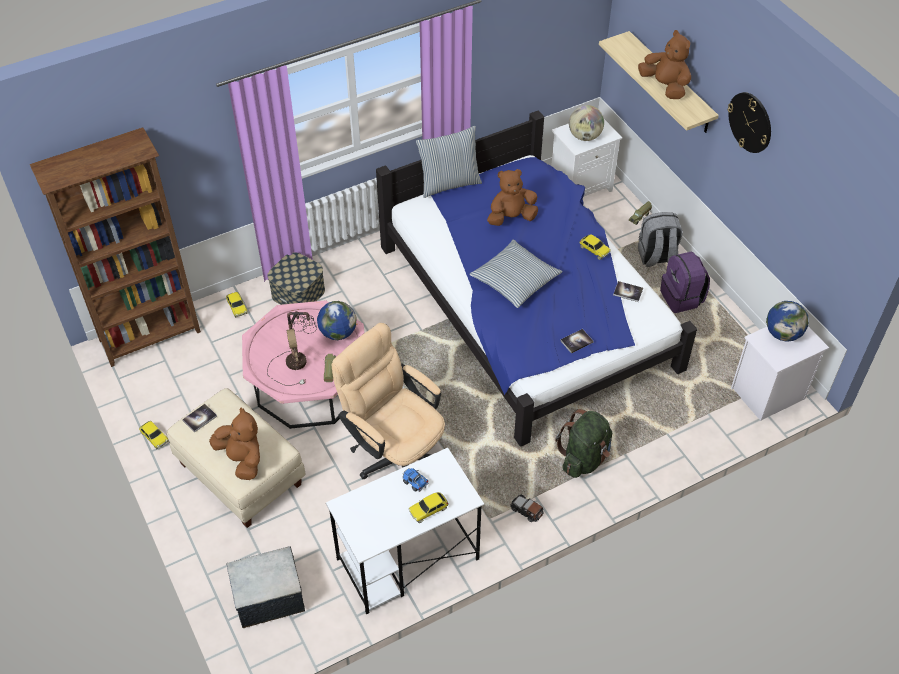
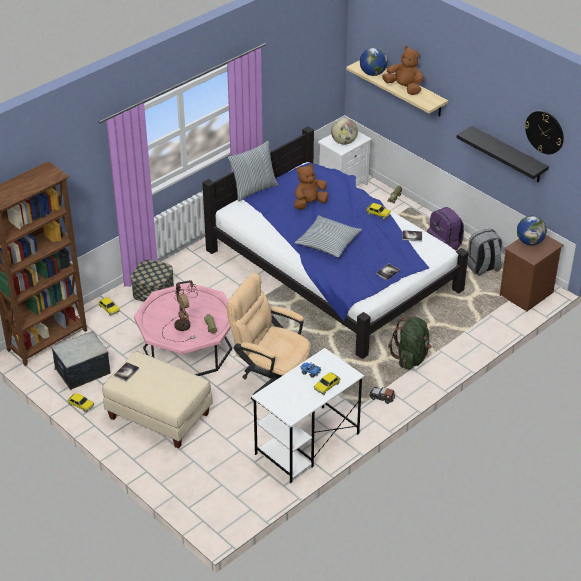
camera: 15 degrees left, 10 degrees down
brown plush toy [209,407,260,480] -> none
storage box [226,546,305,628] -> storage box moved to [51,331,110,390]
globe [317,301,357,340] -> globe moved to [360,48,388,76]
grey backpack [638,212,683,267] -> grey backpack moved to [467,229,502,275]
wall clock [727,92,771,153] -> wall clock moved to [524,111,564,154]
white nightstand [731,326,829,421] -> brown nightstand [500,235,564,312]
none -> black shelf [456,126,549,182]

